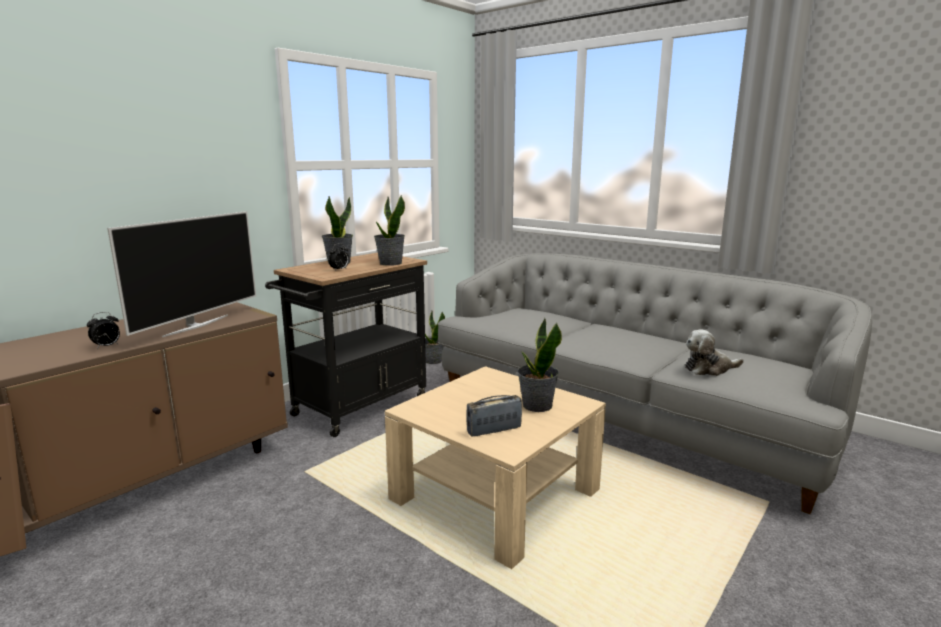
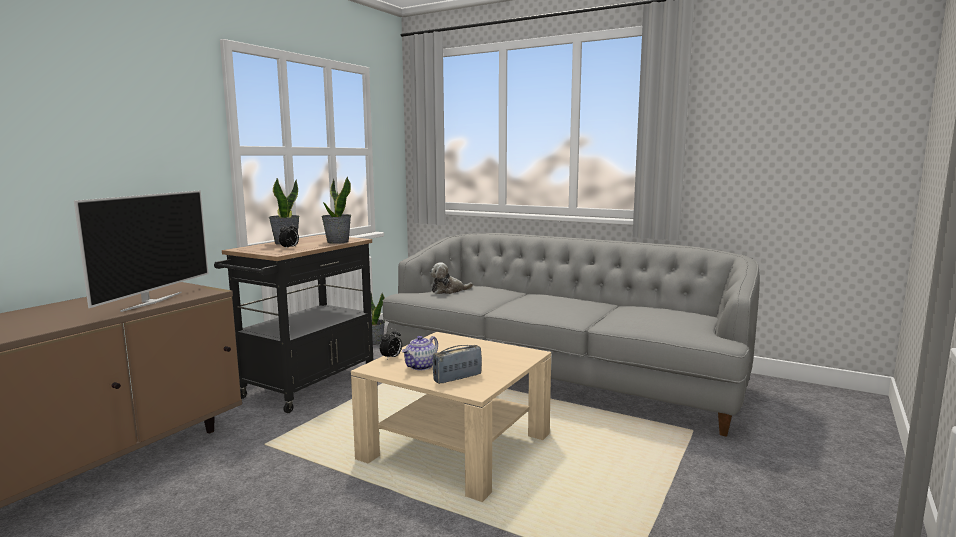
camera: 10 degrees left, 5 degrees down
alarm clock [87,312,120,349] -> alarm clock moved to [380,328,402,360]
potted plant [517,318,562,412] -> none
plush toy [685,330,744,376] -> plush toy moved to [429,262,473,294]
none -> teapot [402,336,438,370]

